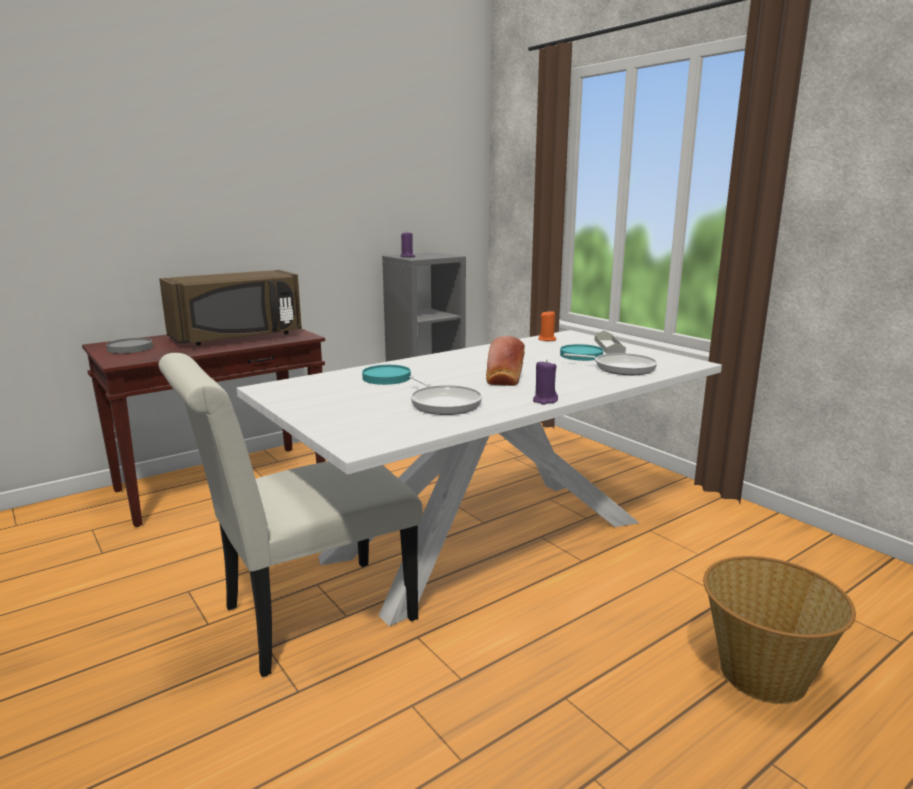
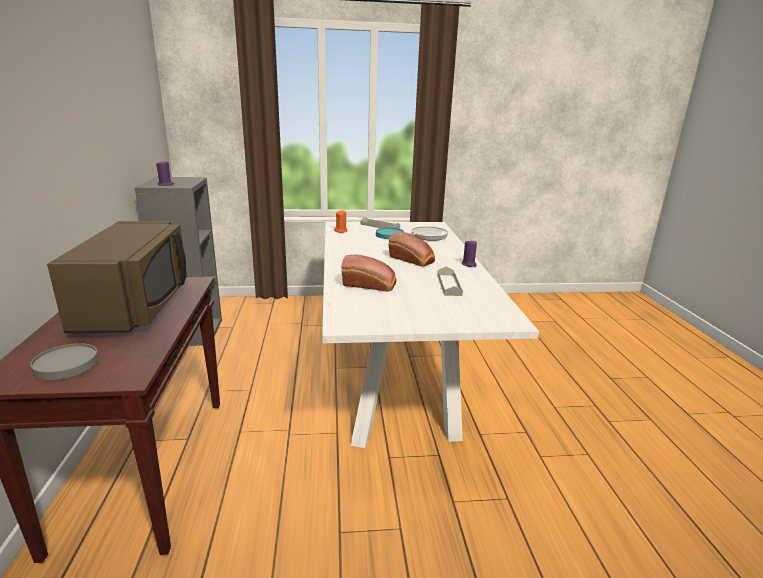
camera: 60 degrees left, 5 degrees up
white chair [158,353,422,677] -> none
turquoise plate [362,365,411,385] -> bread [341,255,397,292]
frying pan [409,376,483,415] -> grey tray [437,267,463,296]
basket [703,556,856,704] -> none

